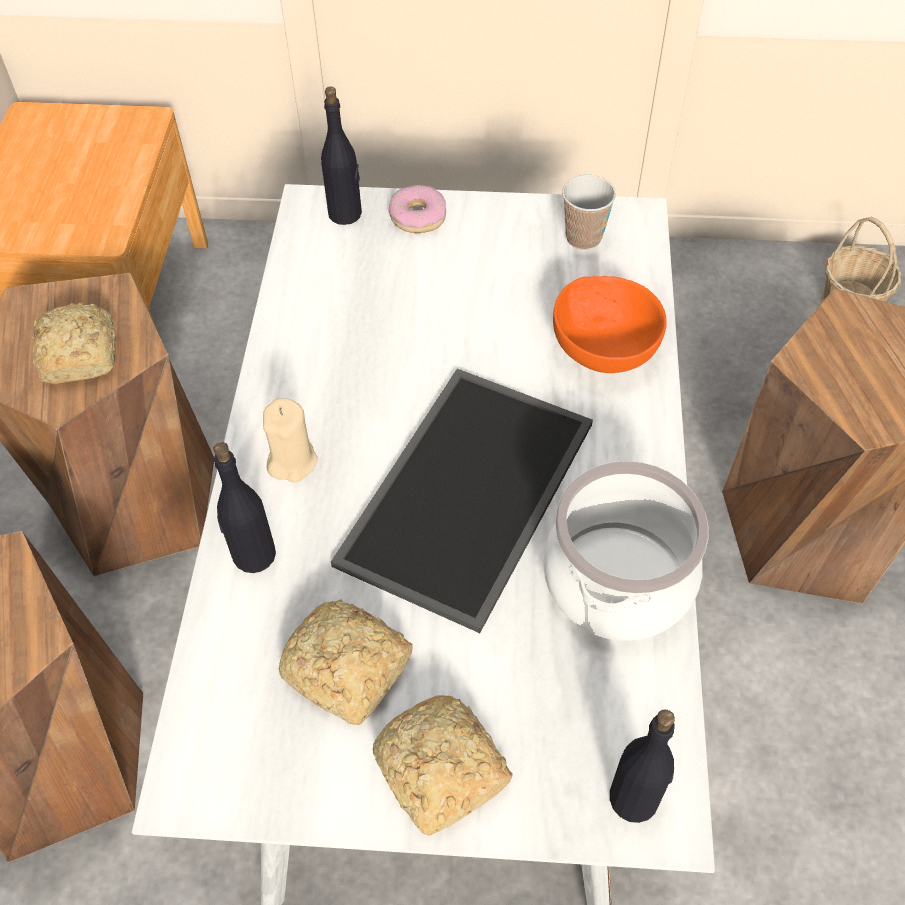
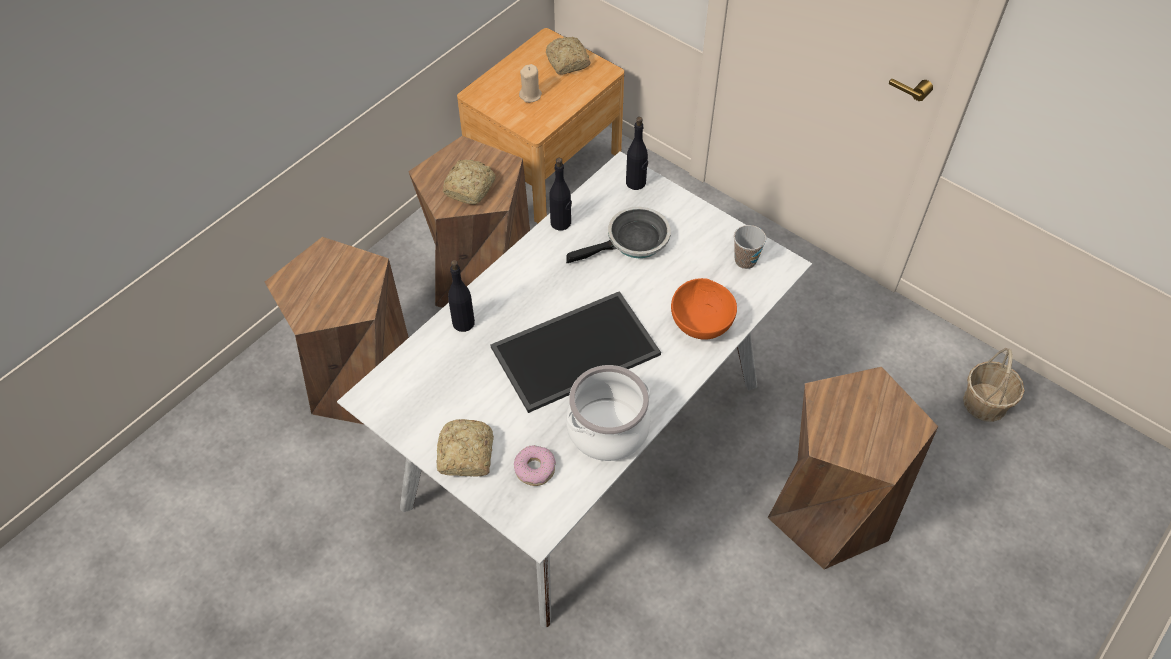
camera: 35 degrees right, 0 degrees up
beige candle [263,398,318,482] -> beige candle moved to [519,64,542,103]
bread [278,600,413,725] -> bread moved to [546,37,591,74]
donut [388,185,446,233] -> donut moved to [514,445,556,486]
black bottle [610,709,675,823] -> black bottle moved to [549,158,572,231]
none -> frying pan [566,207,671,263]

